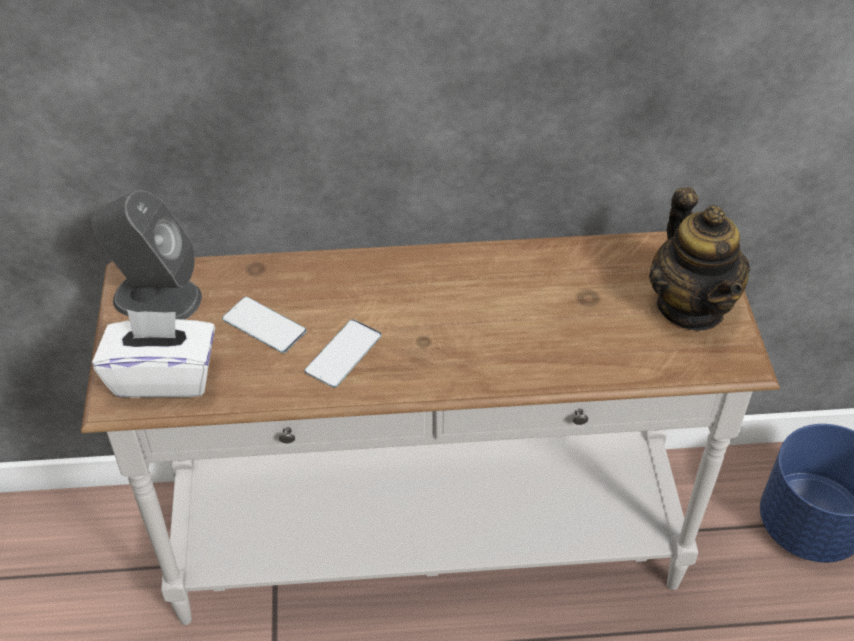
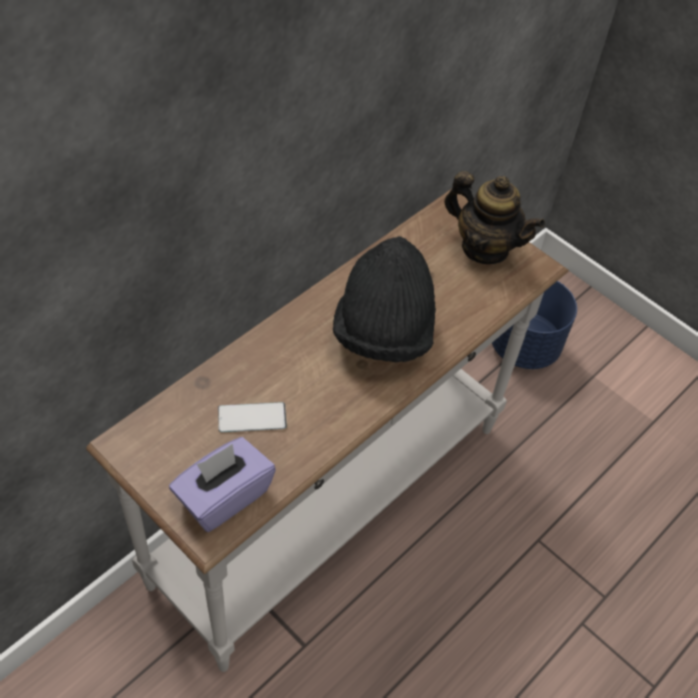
camera: 45 degrees left, 5 degrees up
grey speaker [90,190,202,320] -> none
white tissue box [92,310,215,398] -> purple tissue box [169,437,276,532]
phone [304,319,382,388] -> none
none -> black hat [333,236,436,362]

